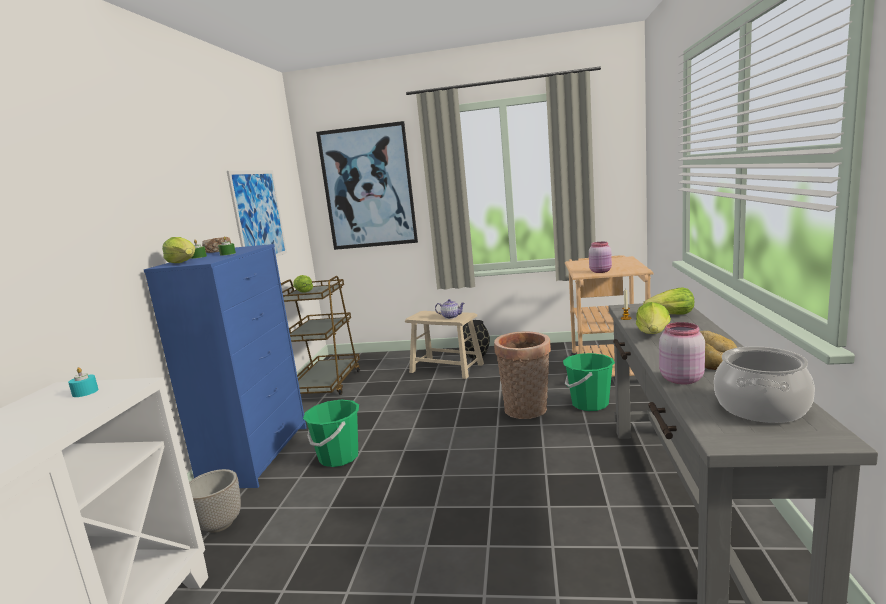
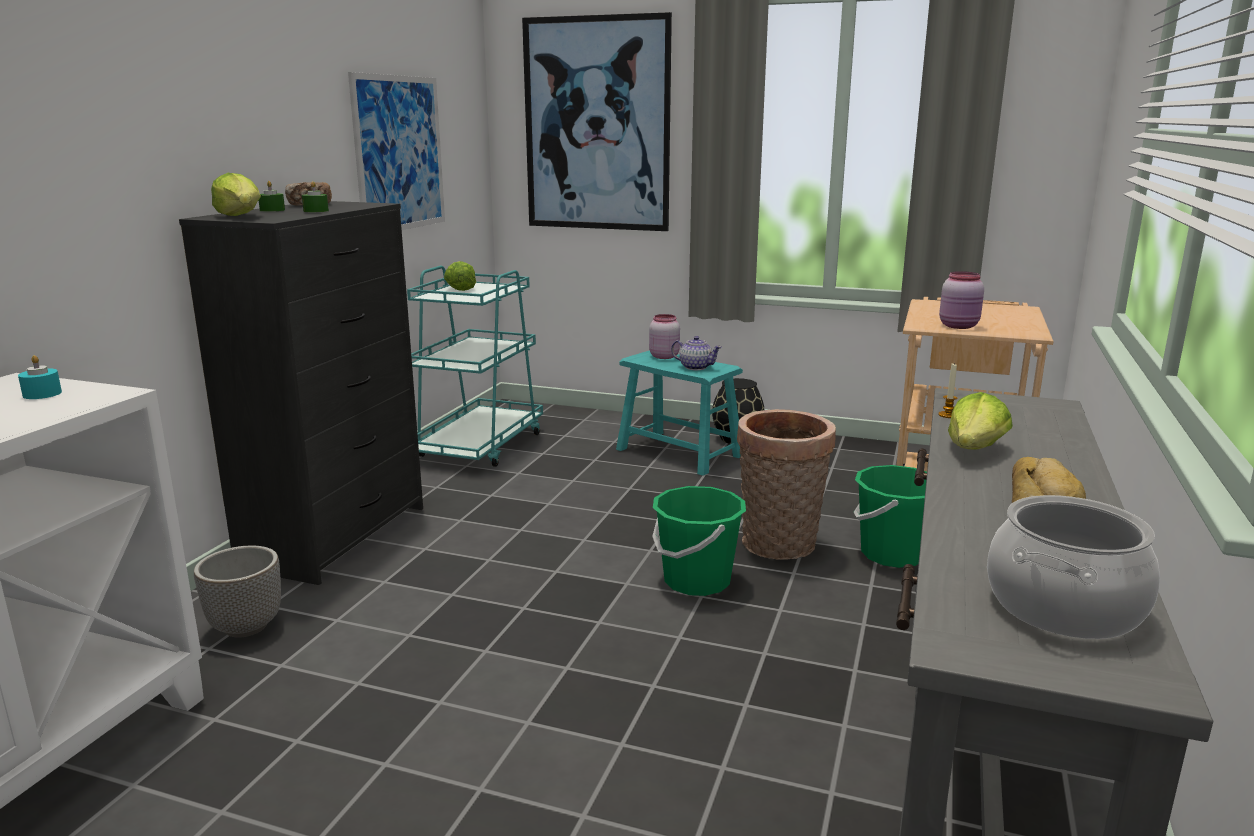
camera: 10 degrees right, 5 degrees up
blue dresser [144,244,306,488] -> black dresser [179,201,423,585]
brown cart [281,276,360,395] -> turquoise cart [407,266,543,467]
green bucket [303,400,359,467] -> green bucket moved to [652,486,746,596]
beige stool [405,311,484,379] -> turquoise stool [616,350,743,476]
lettuce [643,287,694,315] -> none
pink jar [659,322,705,385] -> pink jar moved to [649,314,680,359]

